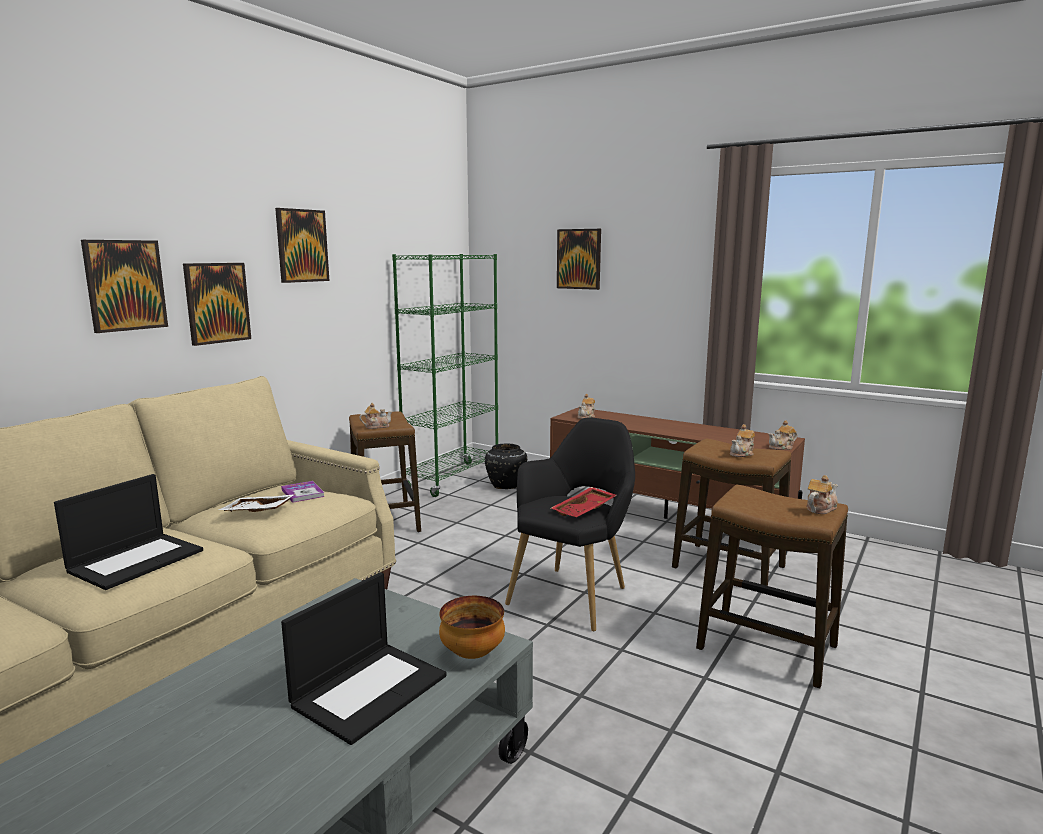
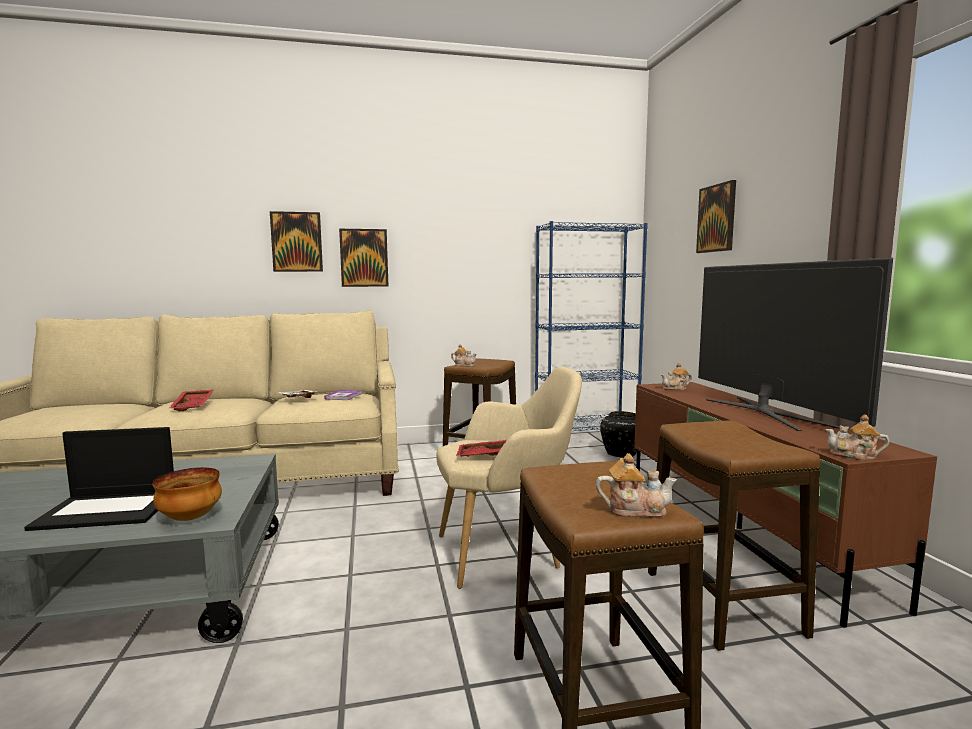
camera: 45 degrees right, 5 degrees down
laptop [54,474,203,590] -> red tray [168,390,213,411]
picture [275,208,329,283] -> none
green bookcase [392,254,498,497] -> blue bookcase [535,221,648,431]
black armchair [505,417,635,632] -> beige armchair [436,367,582,589]
teapot [730,424,755,457] -> none
none -> television [698,258,893,431]

